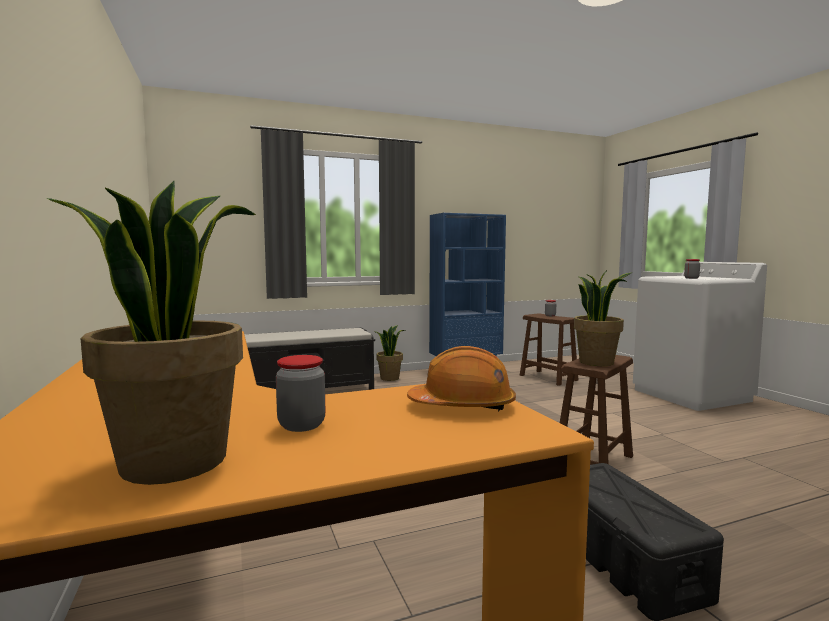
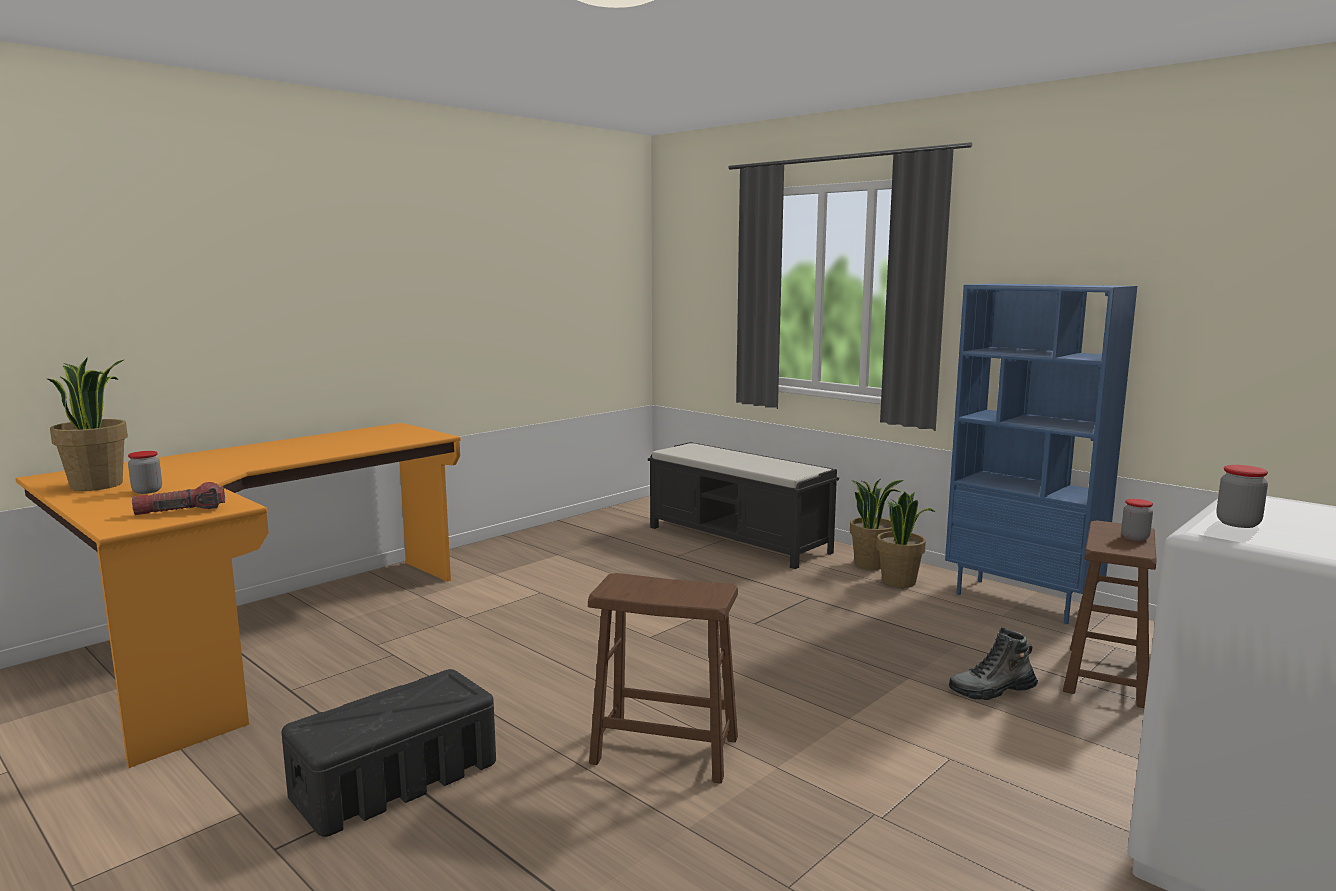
camera: 65 degrees right, 5 degrees up
orange hard hat [407,346,516,411] -> flashlight [132,482,225,515]
potted plant [574,270,633,366] -> potted plant moved to [877,491,935,588]
none -> boot [949,627,1038,700]

